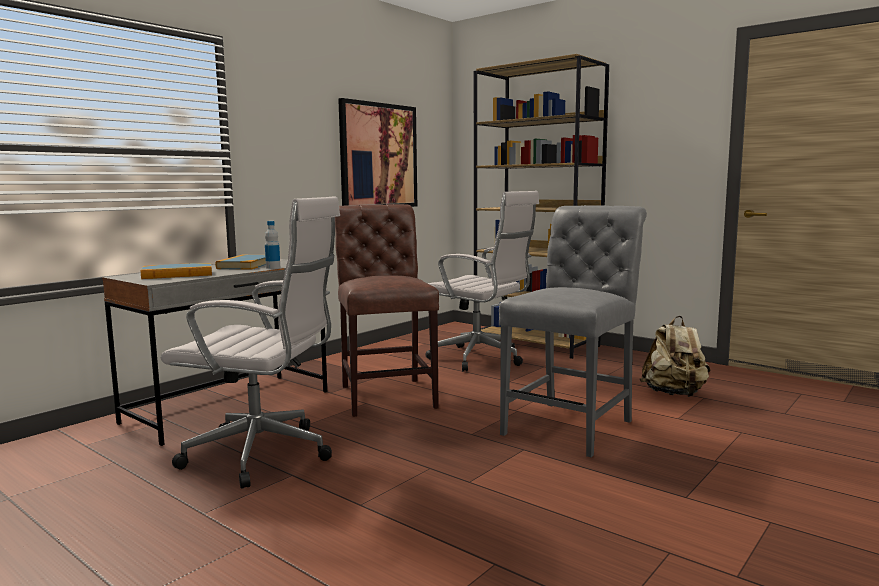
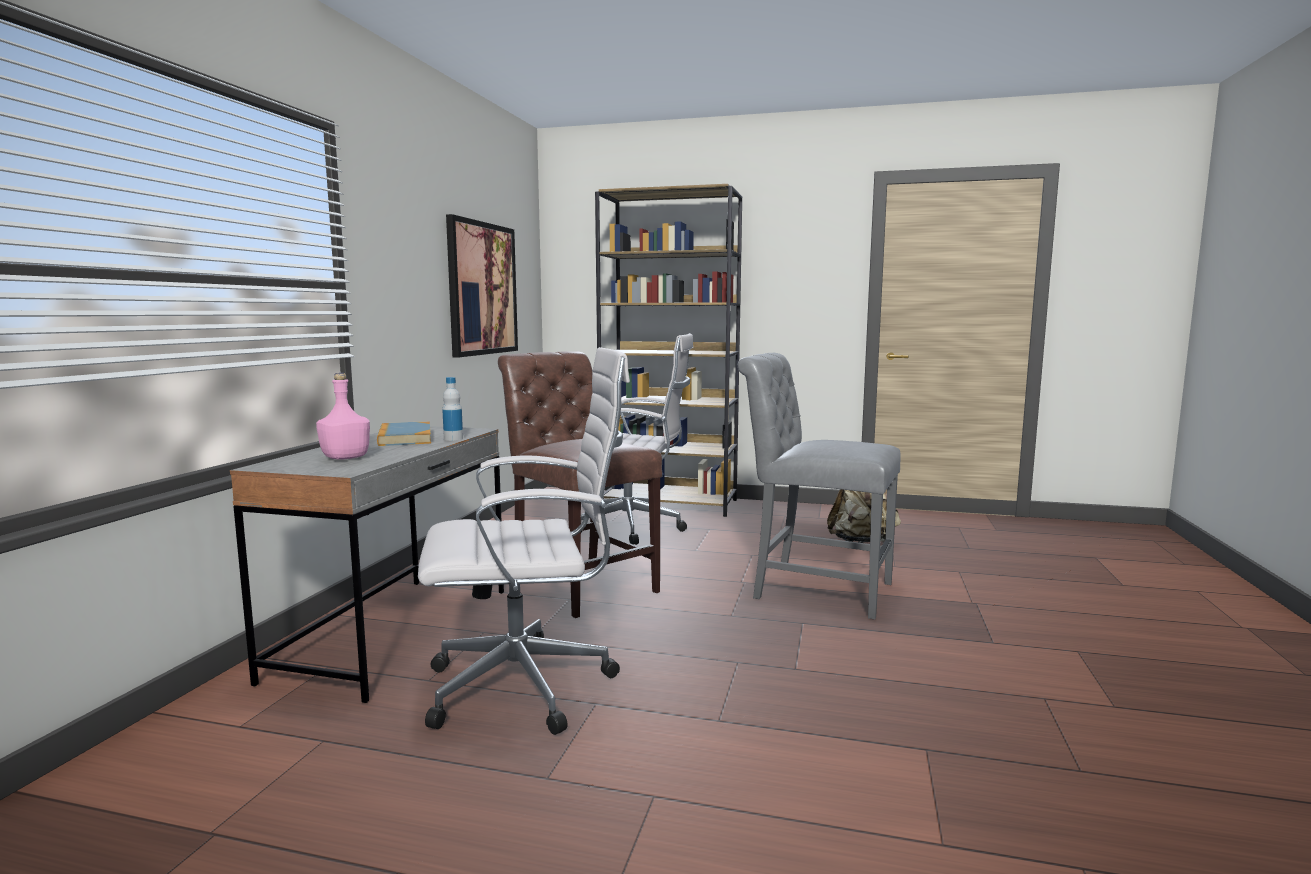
camera: 25 degrees left, 0 degrees up
book [140,263,212,279] -> pink bottle [316,373,370,460]
grey chair [499,205,647,457] -> grey chair turned 75 degrees counterclockwise [738,353,901,620]

